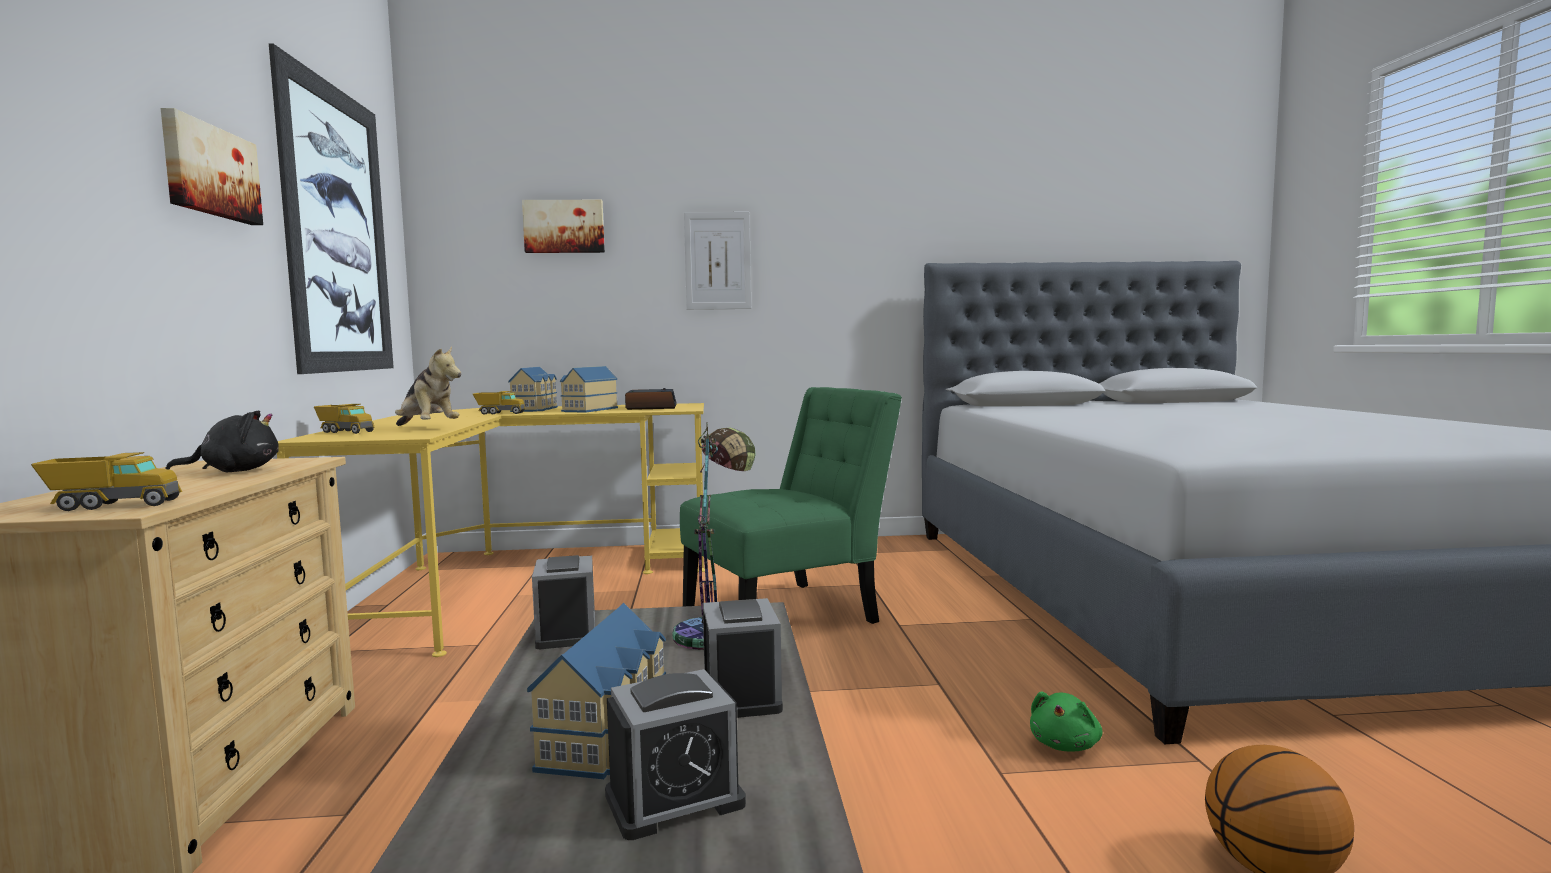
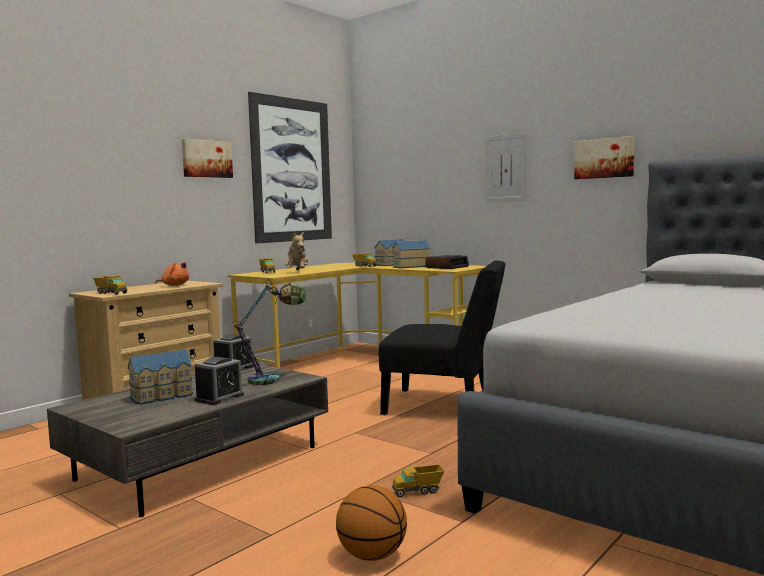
camera: 45 degrees right, 0 degrees up
black plush toy [166,411,279,472] -> orange plush toy [155,262,189,286]
picture [522,200,605,253] -> picture moved to [574,136,634,179]
alarm clock [605,669,746,840] -> none
green chair [680,387,902,624] -> black chair [379,261,506,415]
green plush toy [1030,691,1103,751] -> toy truck [392,465,444,497]

